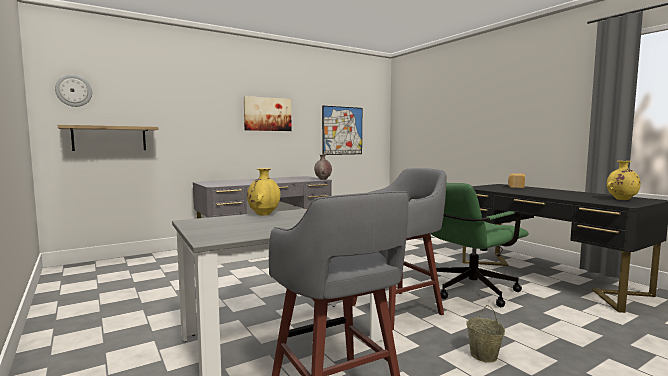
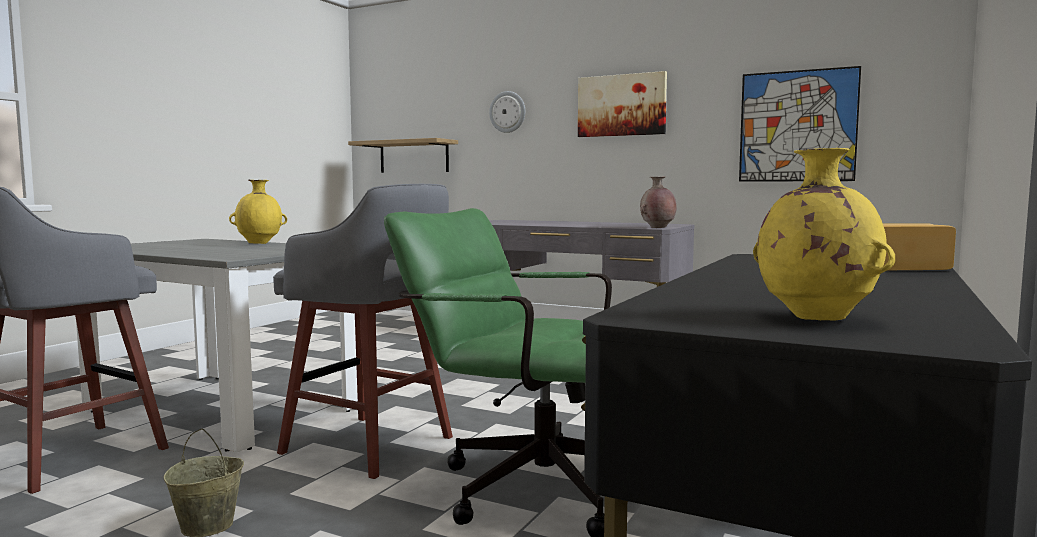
camera: 60 degrees right, 0 degrees up
wall clock [55,75,92,107] -> wall clock moved to [489,91,525,133]

